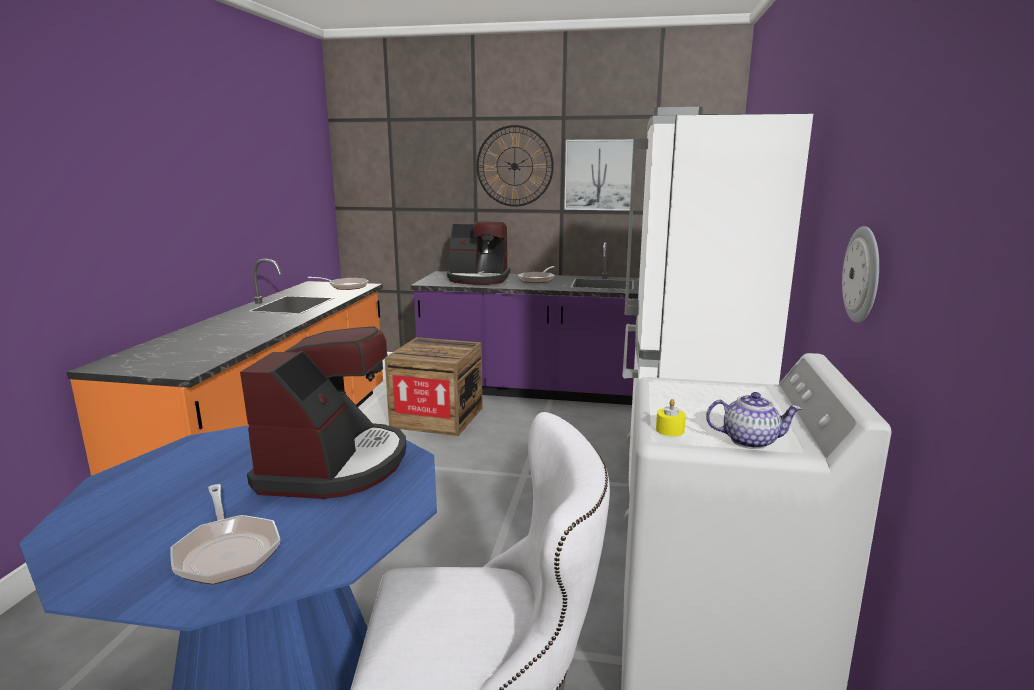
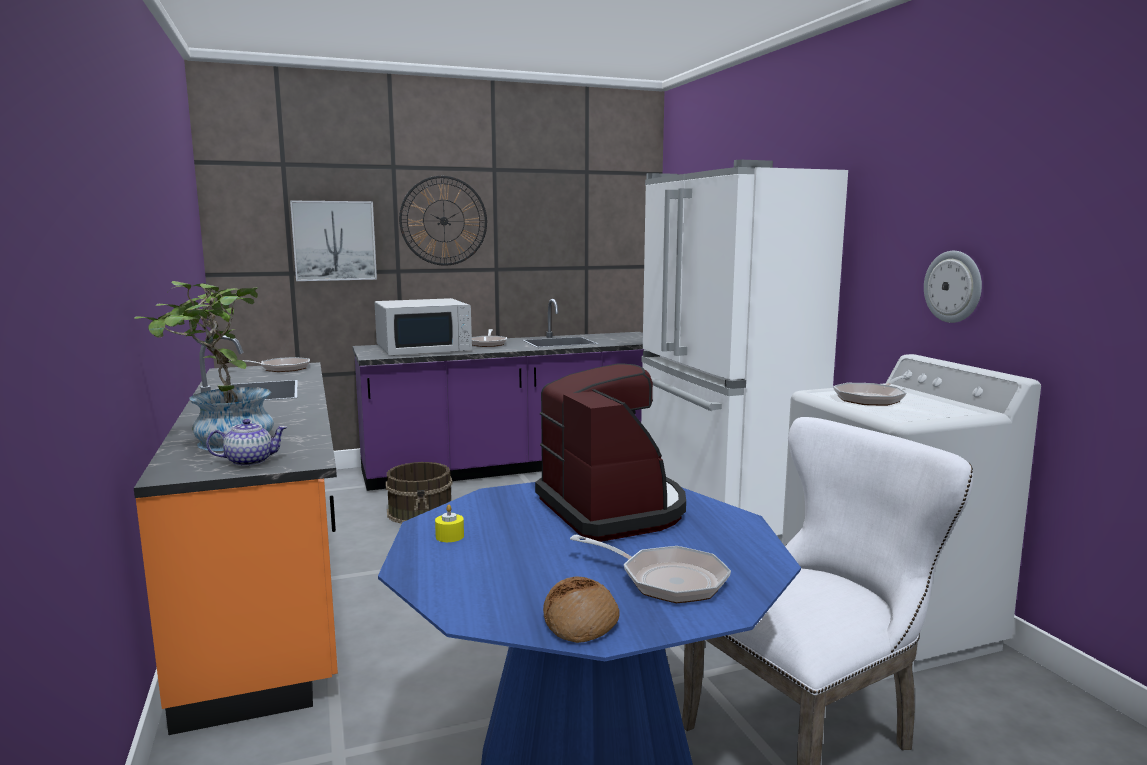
camera: 30 degrees left, 5 degrees down
crate [385,337,483,436] -> brown bucket [385,462,452,524]
coffee machine [447,221,510,285] -> white microwave [374,298,472,355]
picture [564,139,633,211] -> picture moved to [290,201,377,281]
yellow candle [656,399,686,436] -> yellow candle moved to [435,505,464,542]
teapot [706,392,802,449] -> teapot moved to [206,419,287,466]
none -> potted plant [134,281,274,451]
none -> bread [543,577,620,643]
none -> frying pan [833,374,912,406]

